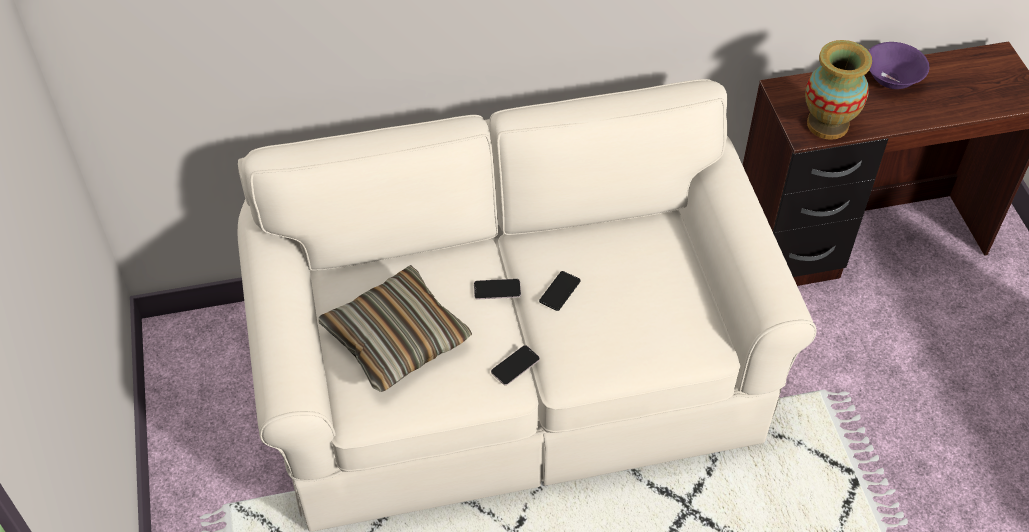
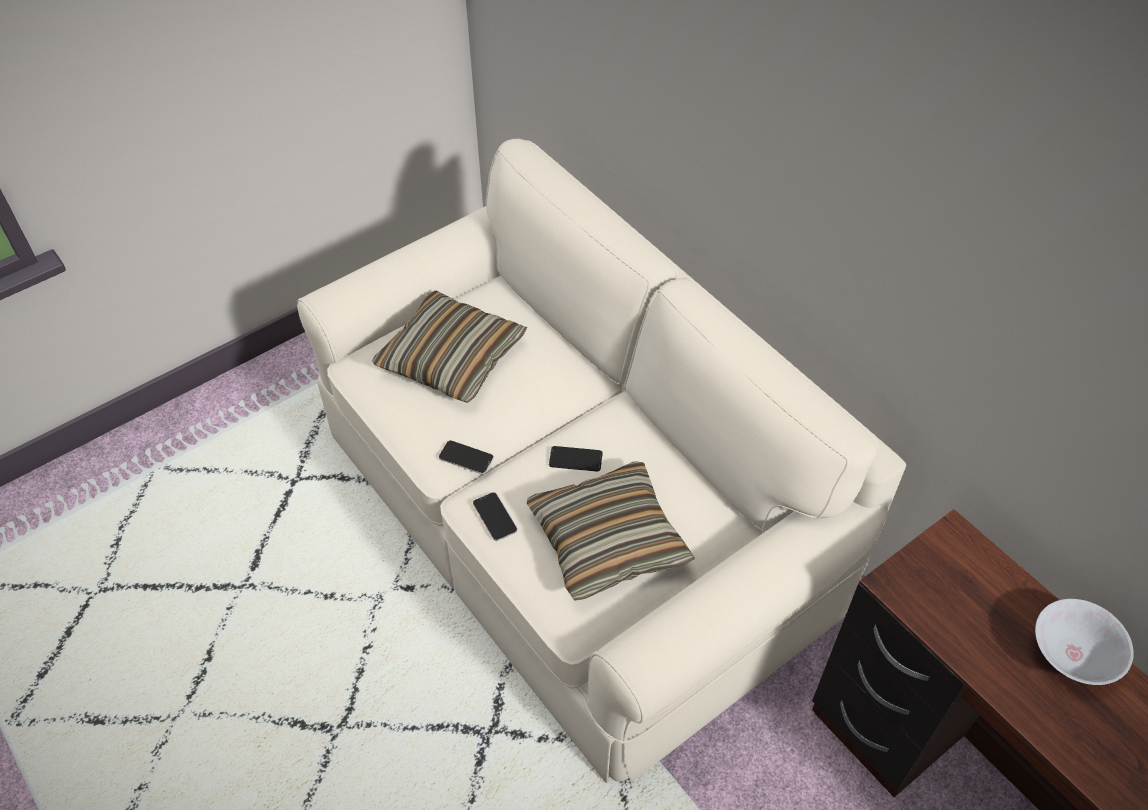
camera: 65 degrees right, 0 degrees up
phone [474,279,521,299] -> phone moved to [473,492,517,541]
vase [805,40,872,140] -> none
purple bowl [868,42,929,89] -> white bowl [1035,599,1134,685]
none -> pillow [527,461,695,601]

